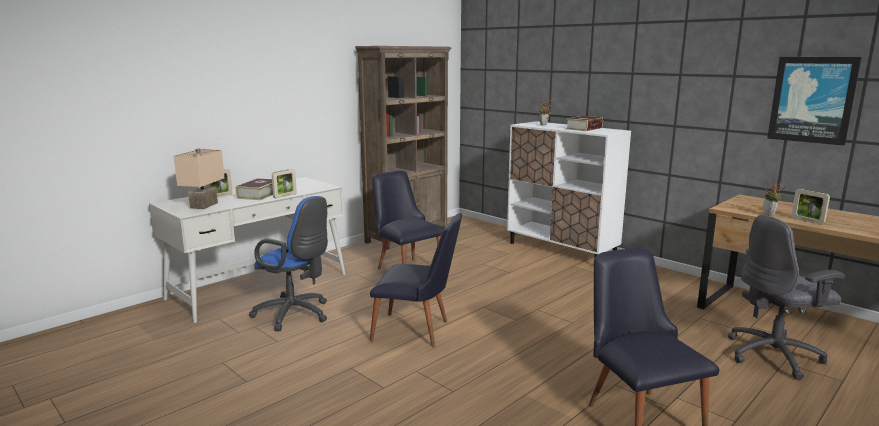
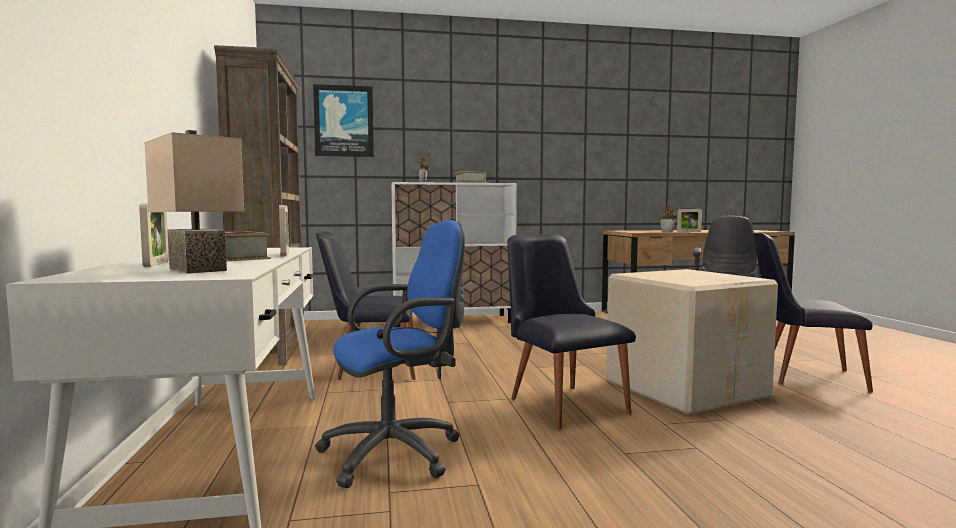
camera: 55 degrees left, 10 degrees down
black chair [370,213,462,348] -> black chair turned 75 degrees counterclockwise [507,234,636,430]
picture [767,57,862,146] -> picture moved to [313,84,374,157]
none -> cardboard box [606,269,778,415]

